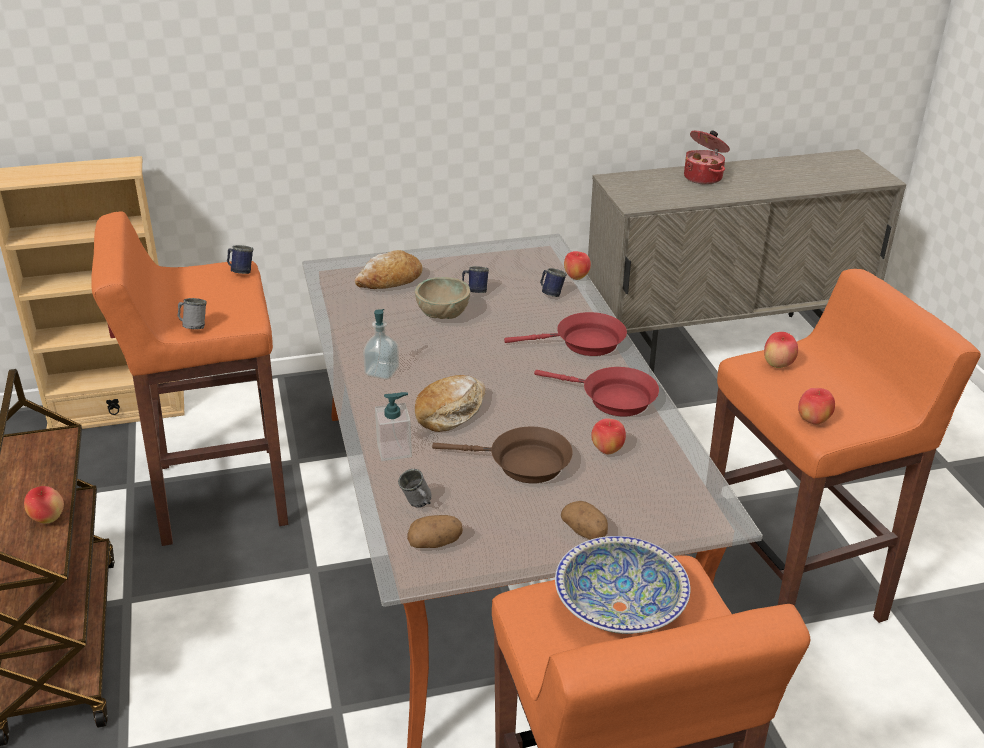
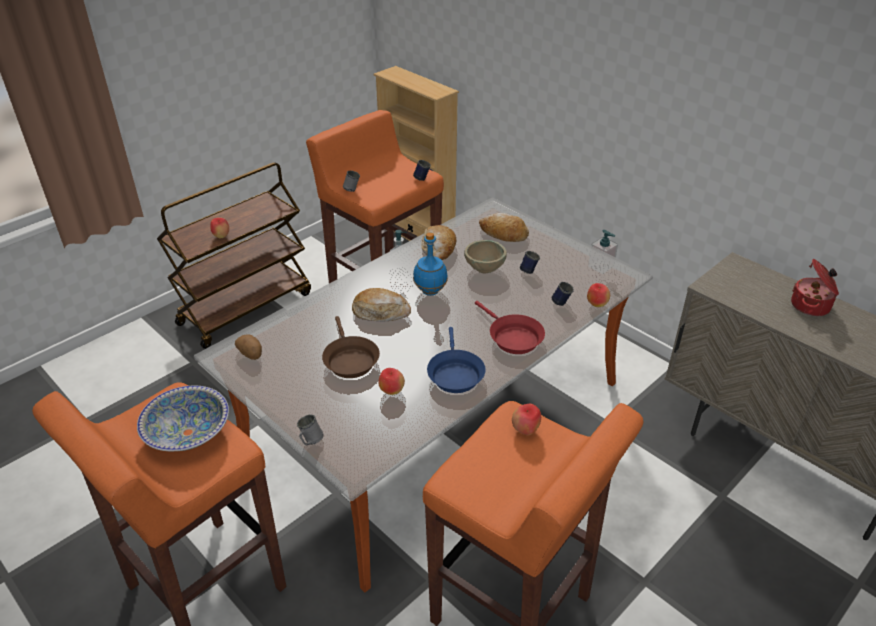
camera: 60 degrees right, 5 degrees up
soap dispenser [375,392,412,461] -> soap dispenser moved to [588,230,618,274]
grey mug [398,469,432,508] -> grey mug moved to [297,414,324,445]
red frying pan [534,367,659,417] -> blue frying pan [427,327,486,393]
potato [561,501,608,540] -> none
apple [798,388,835,425] -> none
none -> blue bottle [413,232,448,296]
none -> bread [421,225,456,260]

